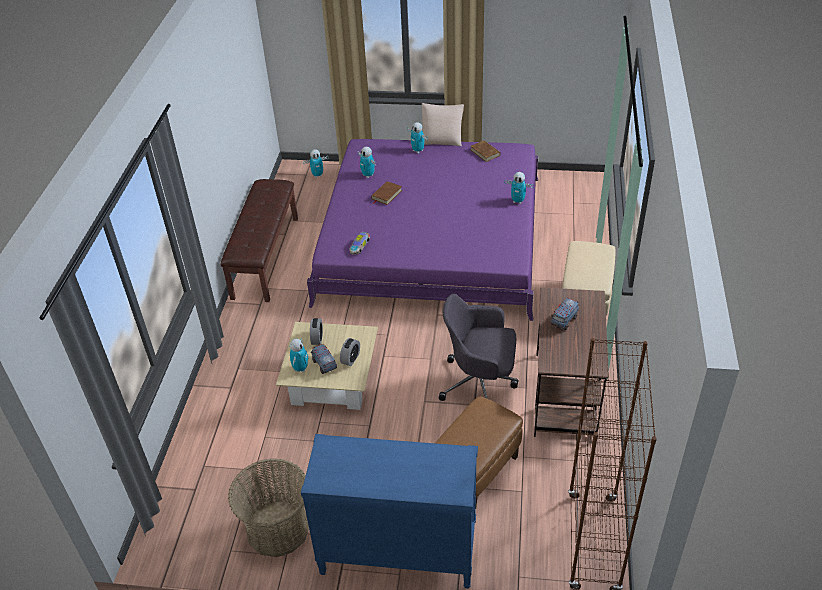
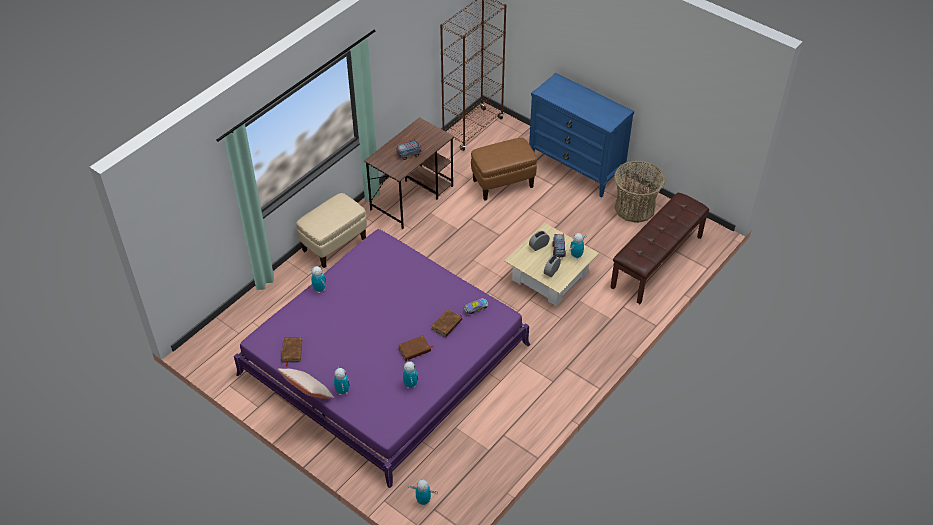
camera: 150 degrees left, 5 degrees up
brown bench [221,179,298,302] -> brown bench moved to [610,193,709,304]
grey office chair [439,294,518,401] -> none
none -> brown book [432,309,462,337]

